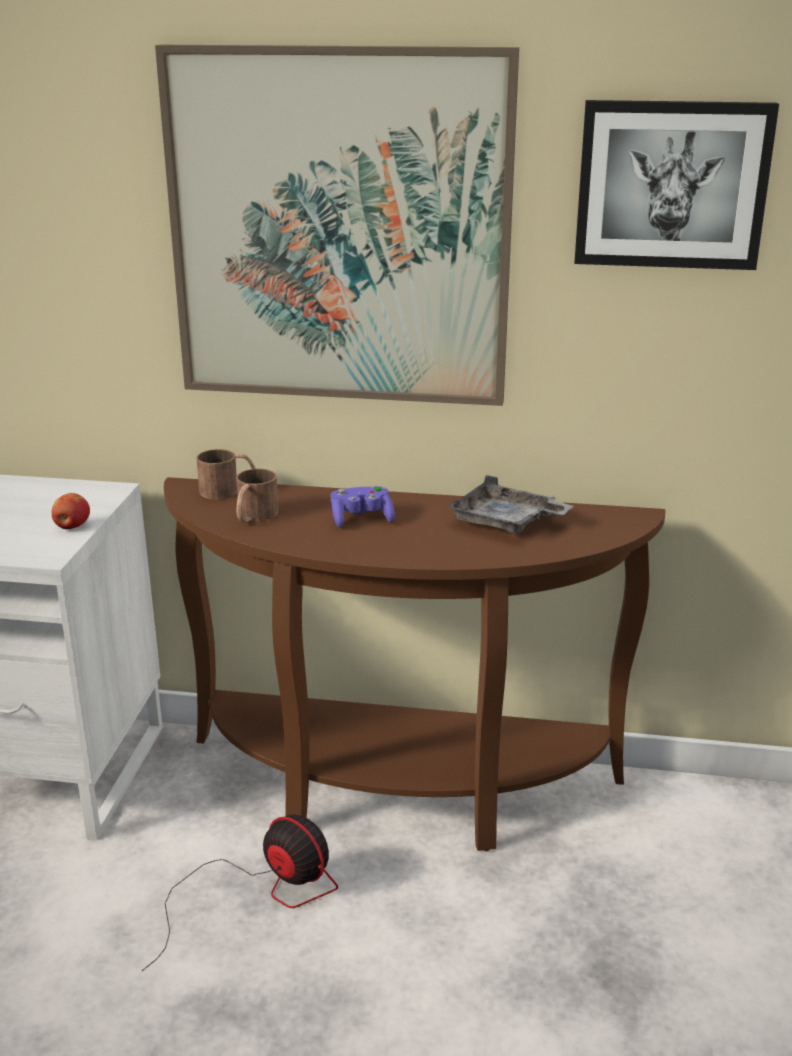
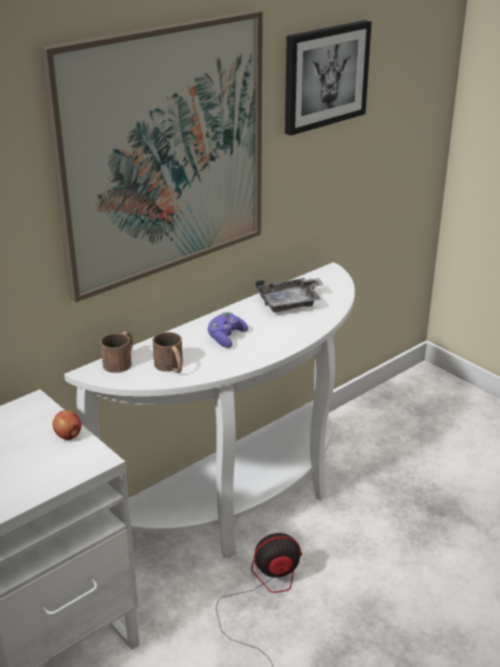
camera: 50 degrees left, 5 degrees up
brown console table [164,477,665,851] -> white console table [64,262,355,559]

